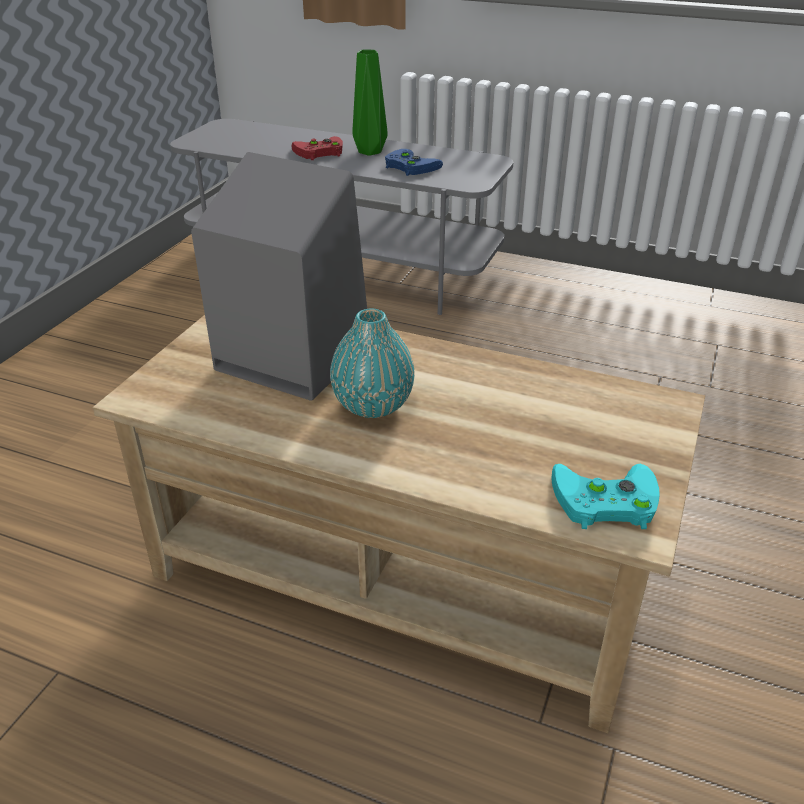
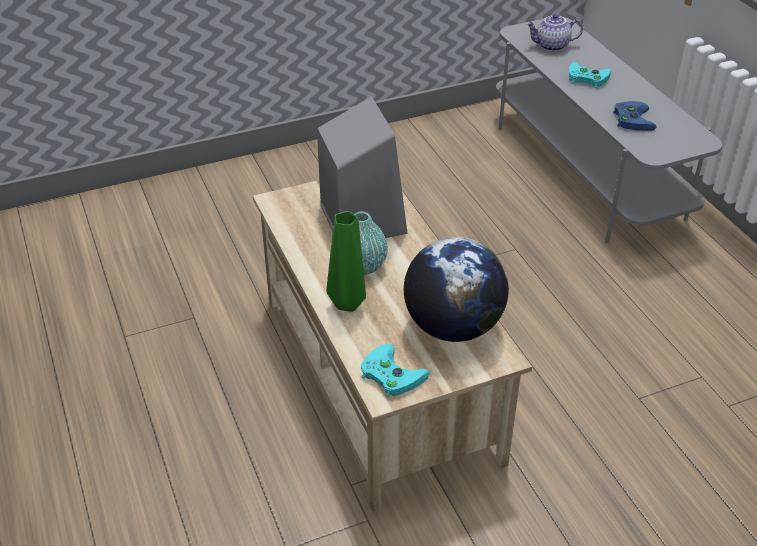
camera: 45 degrees right, 5 degrees up
red game controller [292,136,343,160] -> turquoise game controller [569,62,611,88]
green vase [352,50,388,156] -> green vase moved to [326,211,366,312]
none -> globe [404,237,509,342]
none -> teapot [526,14,583,52]

